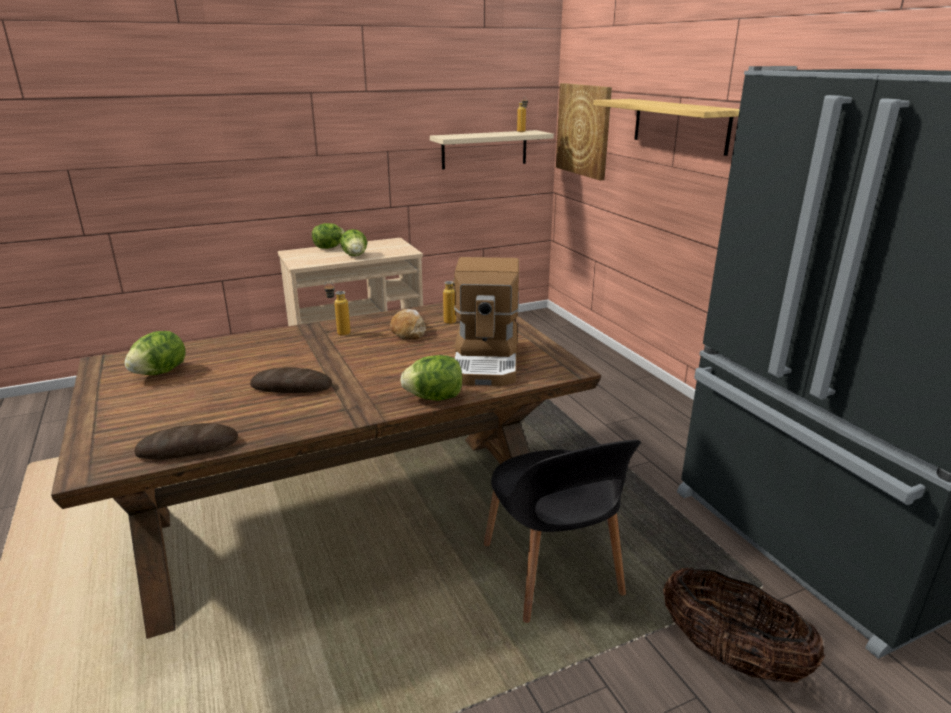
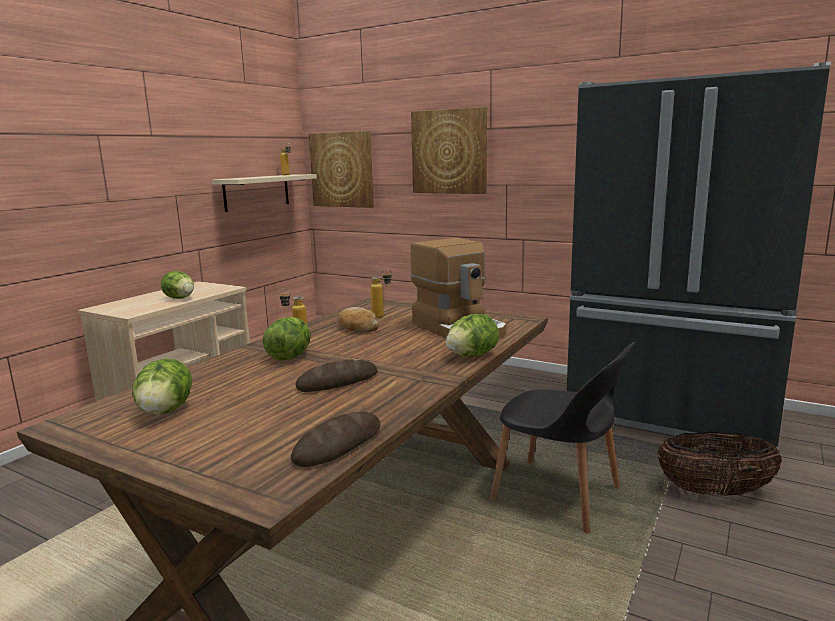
camera: 35 degrees left, 10 degrees down
lettuce [312,223,345,249] -> lettuce moved to [263,317,311,360]
shelf [593,99,740,156] -> picture [411,107,487,194]

